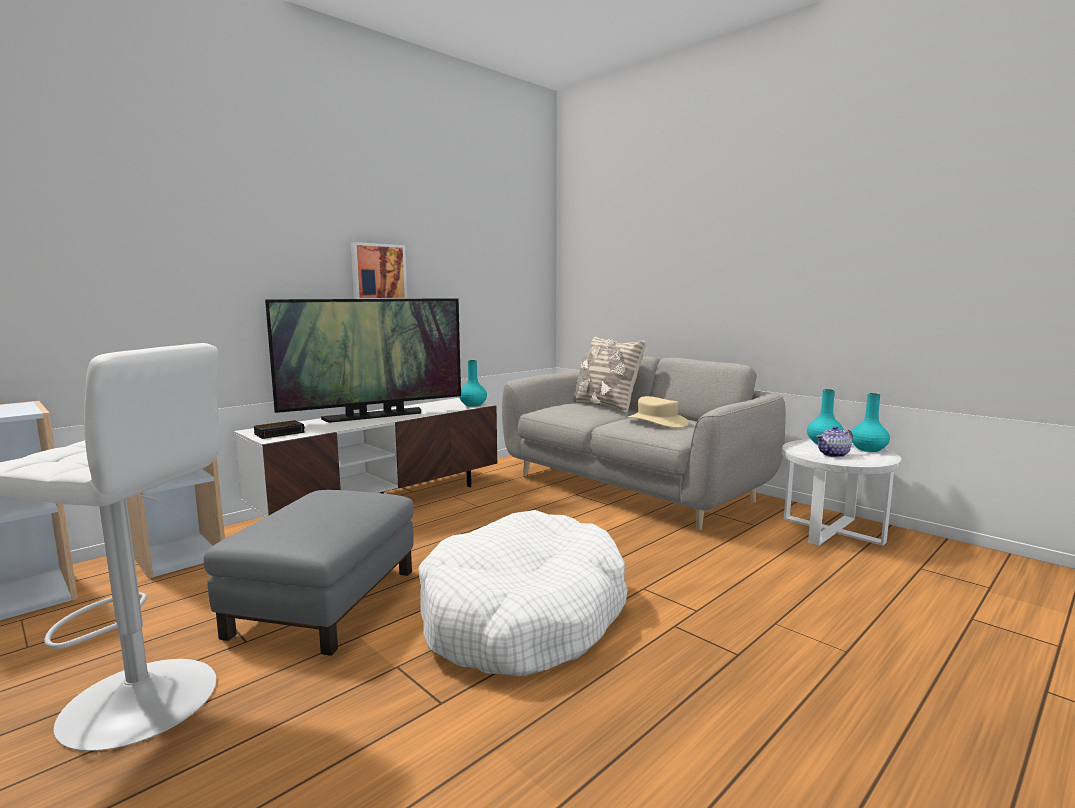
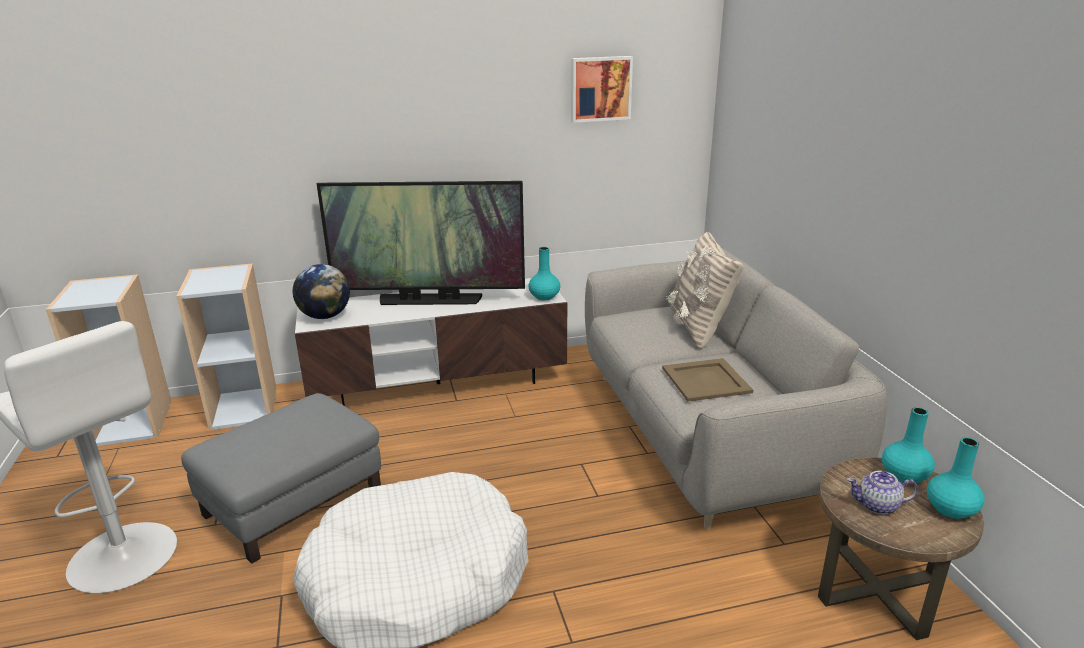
camera: 30 degrees right, 15 degrees up
alarm clock [254,420,305,439] -> globe [293,264,350,319]
picture [351,242,407,299] -> picture moved to [571,56,633,123]
beige hat [627,396,689,428] -> beige tray [662,358,753,402]
white side table [782,439,901,546] -> brown side table [818,457,984,640]

